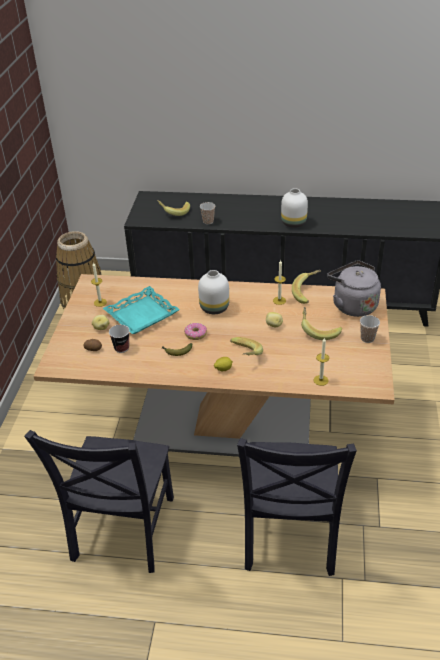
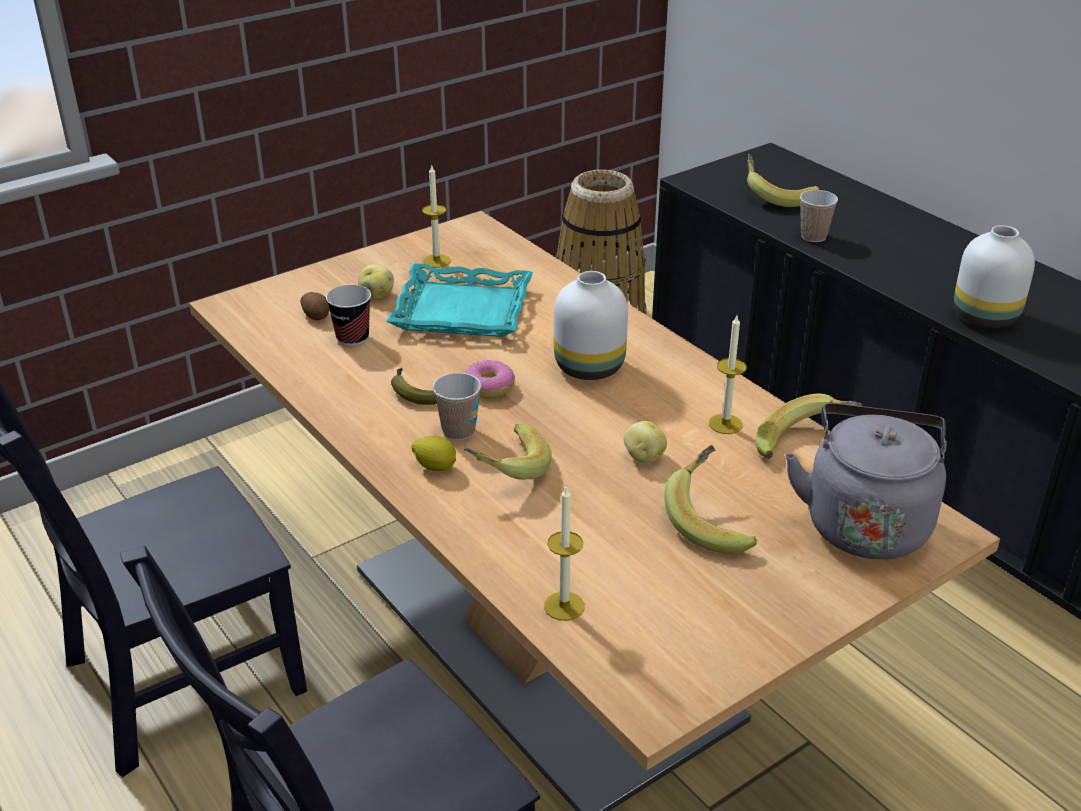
camera: 45 degrees right, 5 degrees down
cup [360,315,380,343] -> cup moved to [433,373,481,440]

